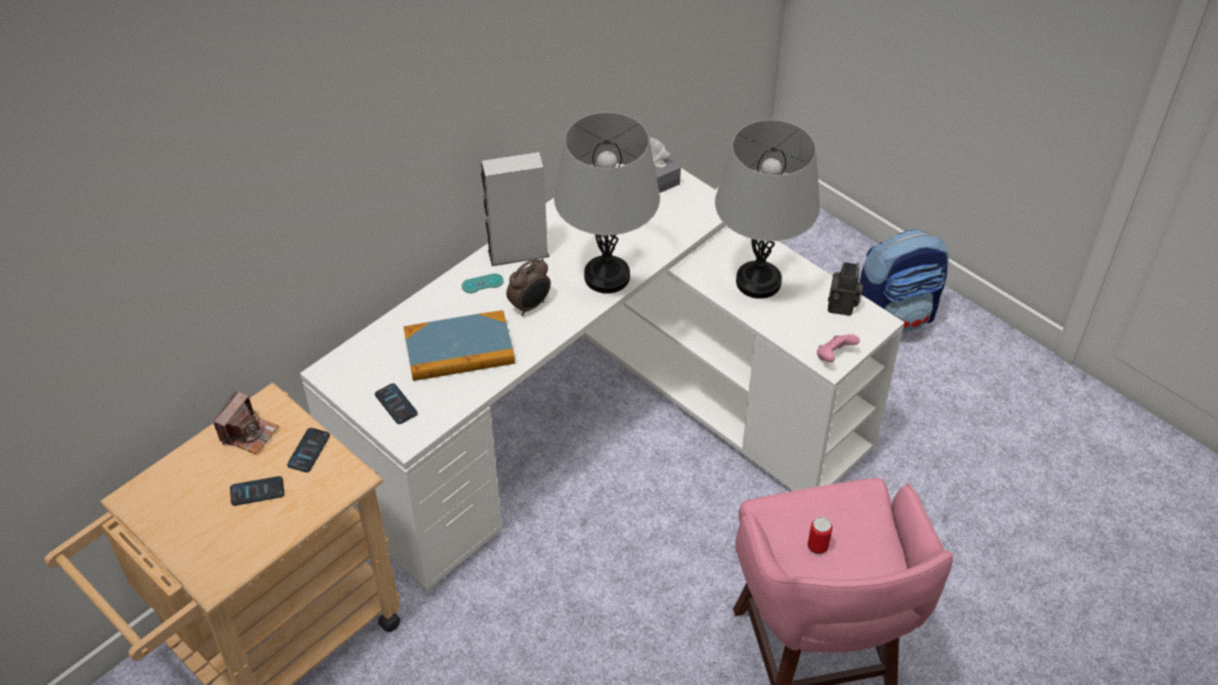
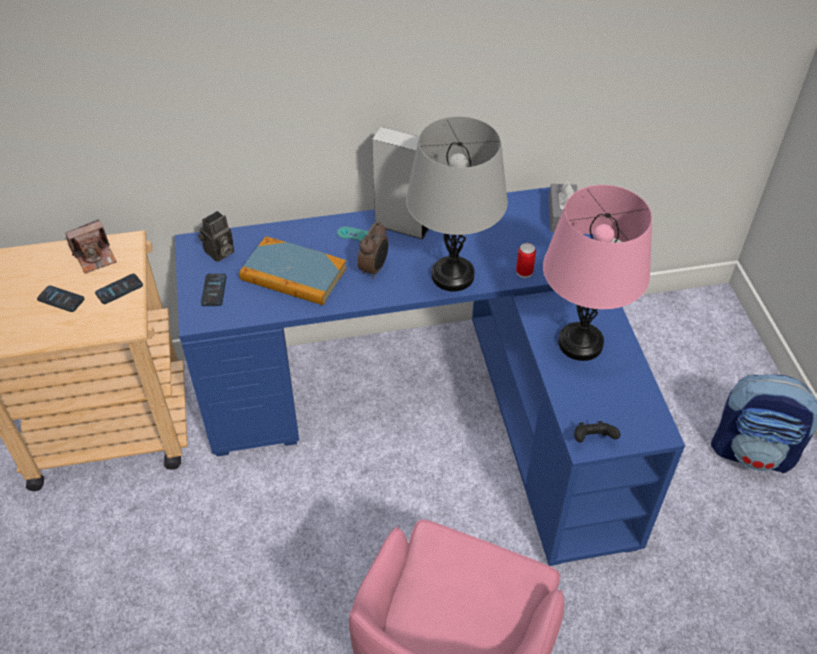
camera: 35 degrees right, 0 degrees up
white desk [300,163,905,592] -> blue desk [175,187,685,566]
alarm clock [506,258,551,316] -> alarm clock turned 60 degrees counterclockwise [357,221,388,279]
grey table lamp [715,120,820,299] -> pink table lamp [543,185,652,361]
can [808,517,833,555] -> can moved to [516,243,536,278]
pink game controller [817,334,860,362] -> black game controller [574,421,620,443]
camera [828,262,863,316] -> camera moved to [198,211,234,262]

